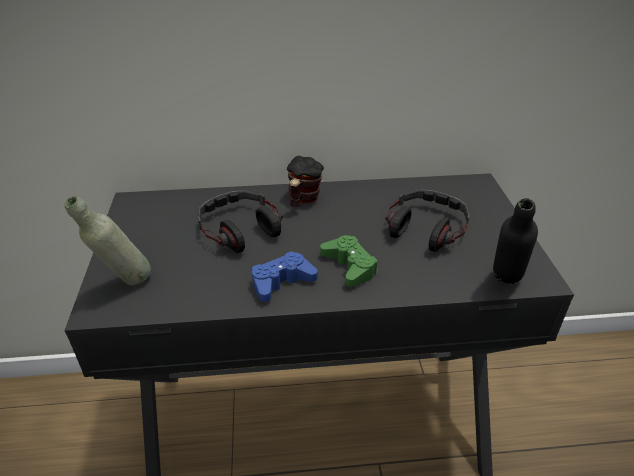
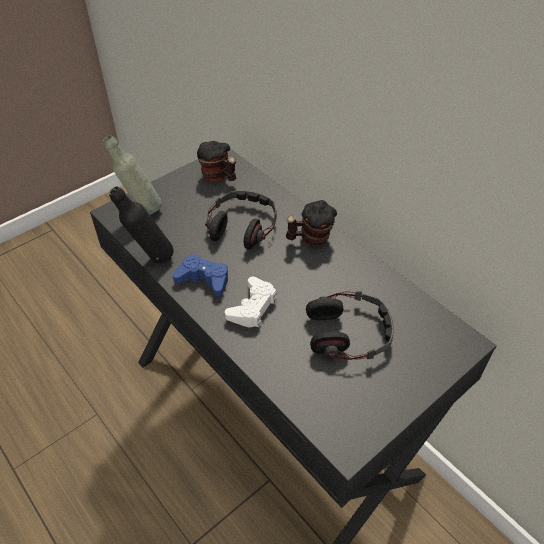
camera: 55 degrees right, 10 degrees up
green game controller [320,235,378,287] -> white game controller [225,277,277,328]
black bottle [493,198,538,284] -> black bottle moved to [109,186,174,264]
none -> mug [197,141,237,181]

